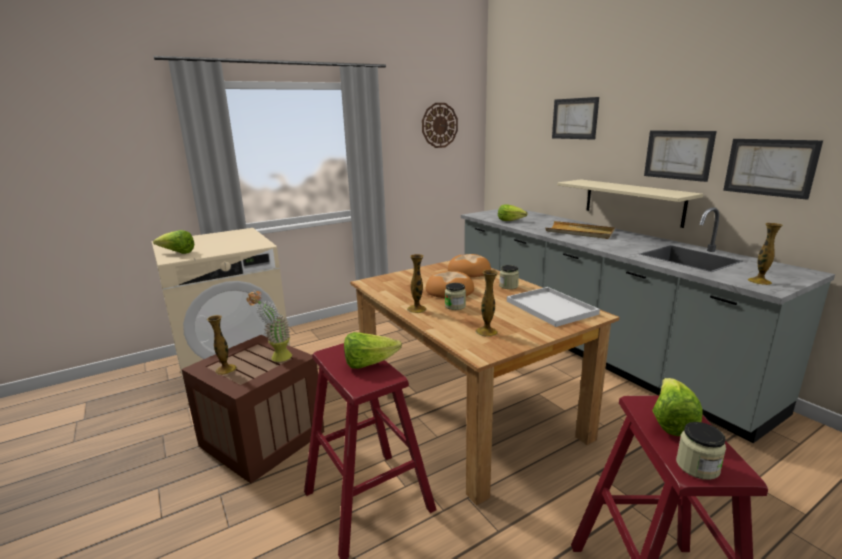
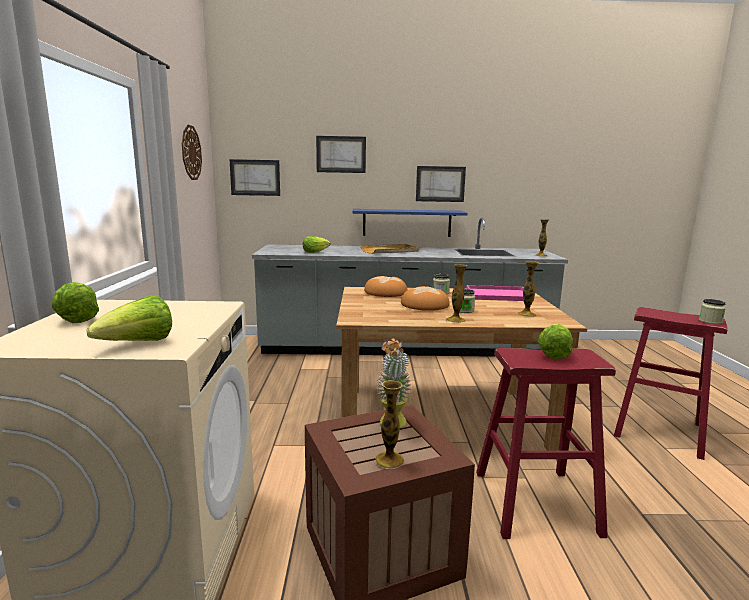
camera: 60 degrees left, 5 degrees down
white tray [507,287,600,327] -> pink tray [466,285,534,301]
beige shelf [557,179,703,228] -> blue shelf [352,209,468,237]
lettuce [652,378,703,436] -> lettuce moved to [52,282,99,323]
picture [723,139,823,200] -> picture moved to [230,159,280,196]

